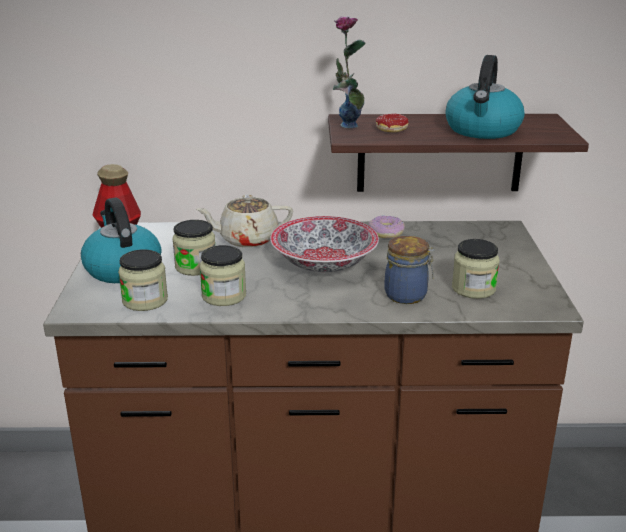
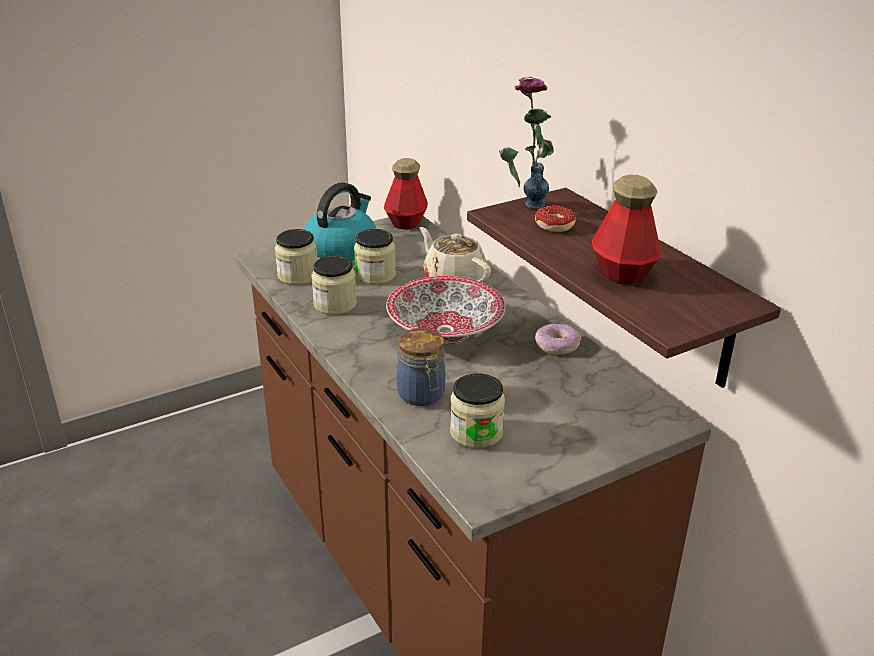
camera: 60 degrees right, 5 degrees up
kettle [445,55,525,139] -> bottle [592,175,661,284]

